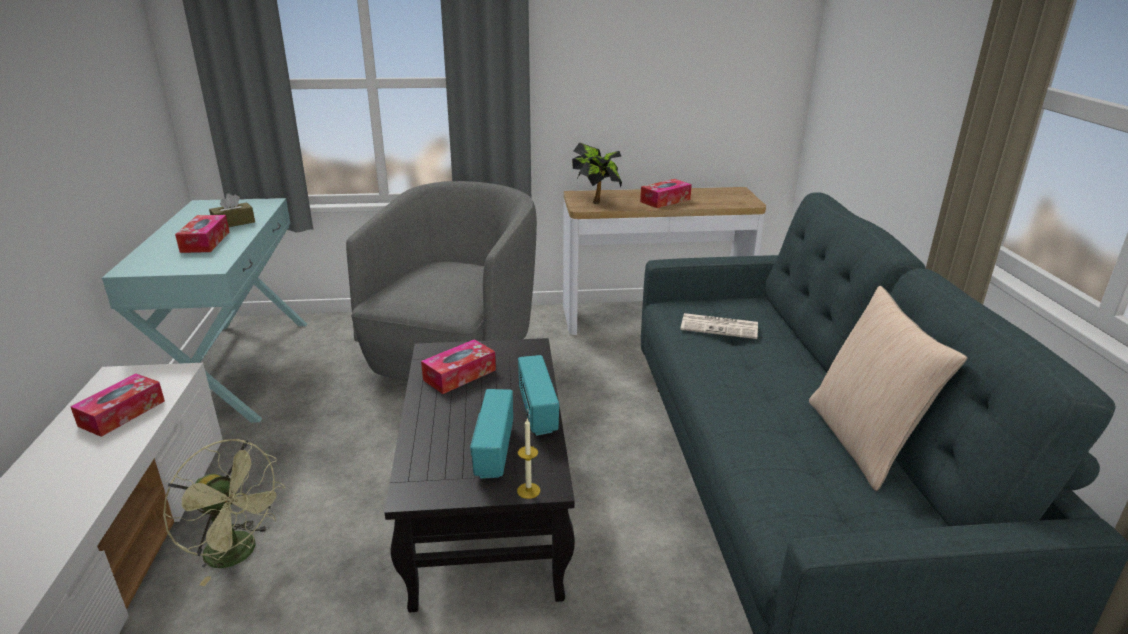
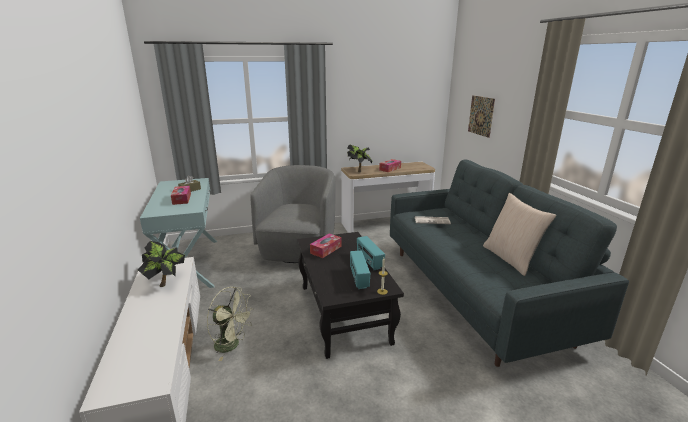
camera: 10 degrees left, 5 degrees down
tissue box [70,373,165,437] -> potted plant [138,241,185,287]
none -> picture [468,95,495,138]

